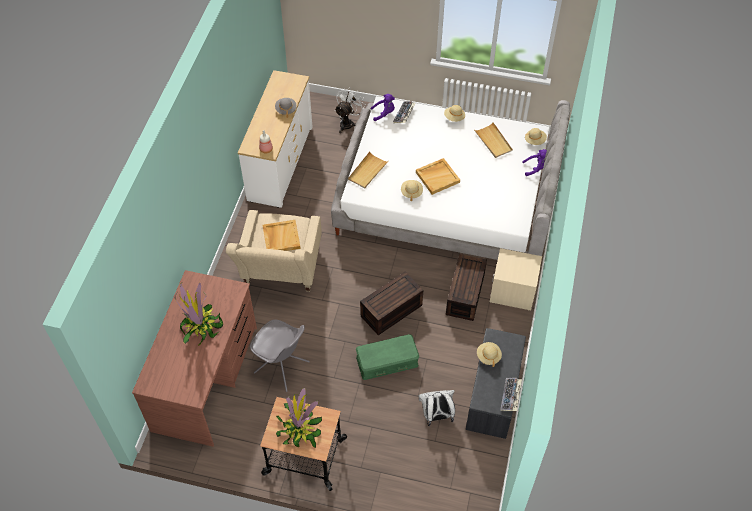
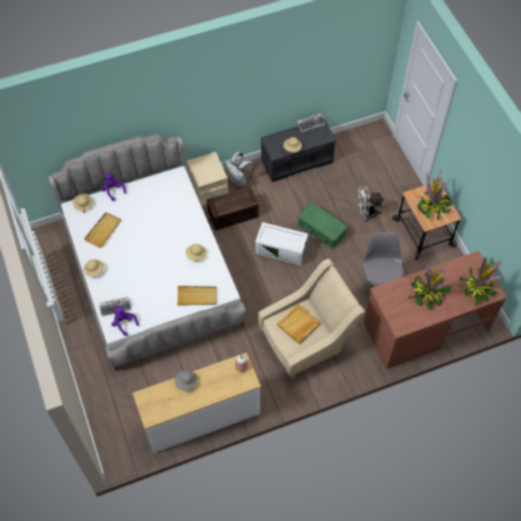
camera: 125 degrees left, 5 degrees up
white fan [335,88,366,133] -> white fan moved to [358,186,384,222]
brown storage box [360,272,423,335] -> white storage box [255,222,308,265]
beige tray [416,158,460,195] -> none
white backpack [419,390,455,426] -> white backpack moved to [224,152,255,187]
none -> potted plant [459,257,502,306]

